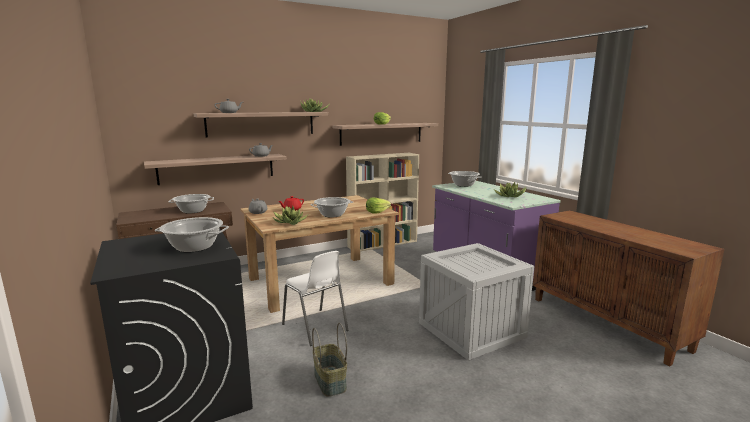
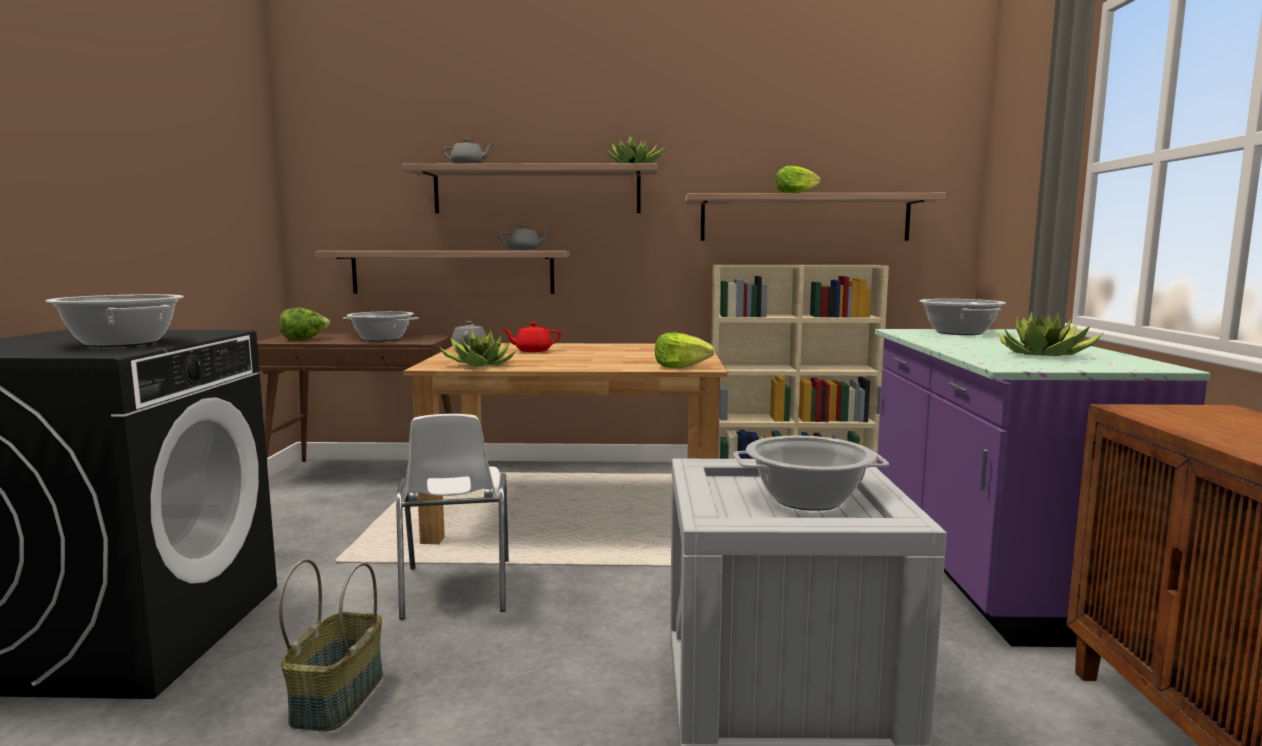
camera: 30 degrees right, 5 degrees down
cooking pot [310,197,353,218] -> cooking pot moved to [734,435,889,511]
none -> lettuce [279,307,330,341]

